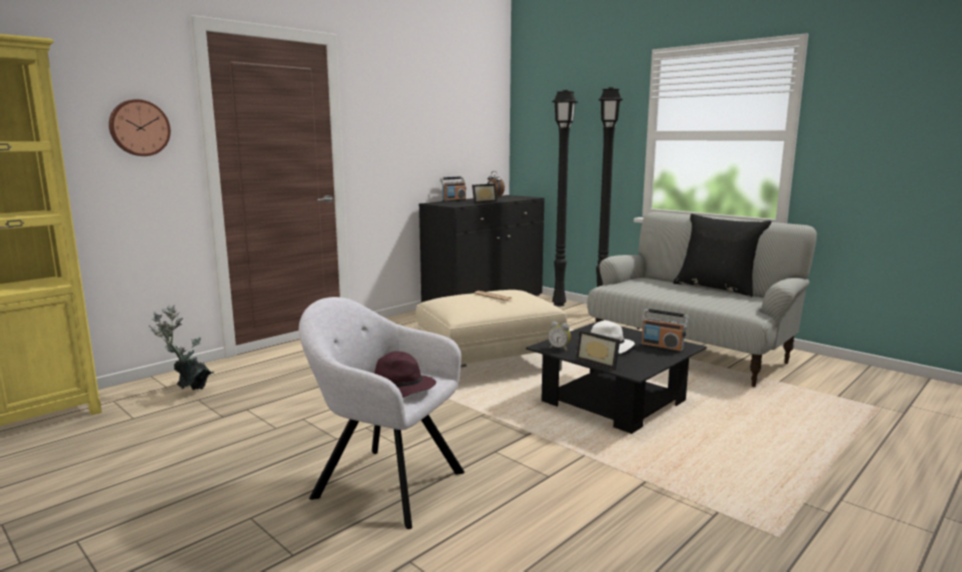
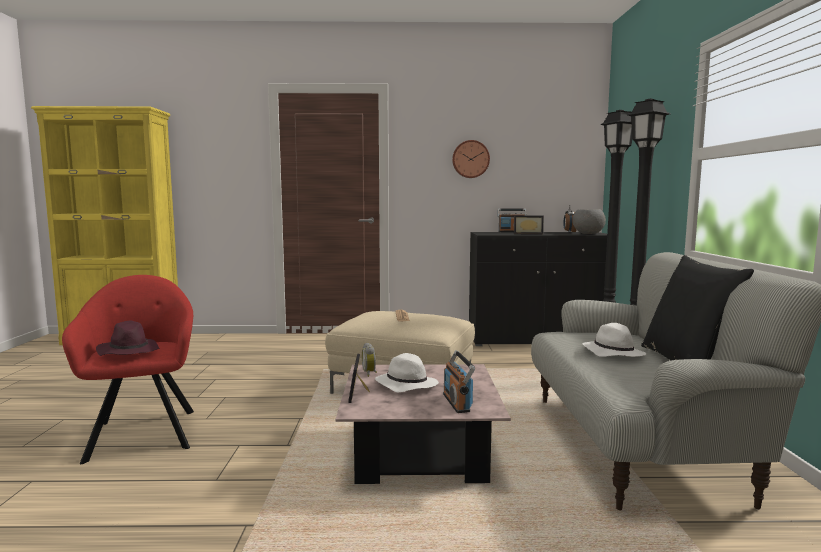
camera: 45 degrees right, 5 degrees down
wall clock [109,99,171,156] -> wall clock moved to [452,140,490,178]
potted plant [149,305,214,390] -> none
grey armchair [299,297,465,529] -> red armchair [62,275,194,464]
black coffee table [526,321,707,434] -> pink coffee table [335,364,511,484]
none -> grey bowl [573,209,606,234]
none -> white hat [582,323,646,357]

